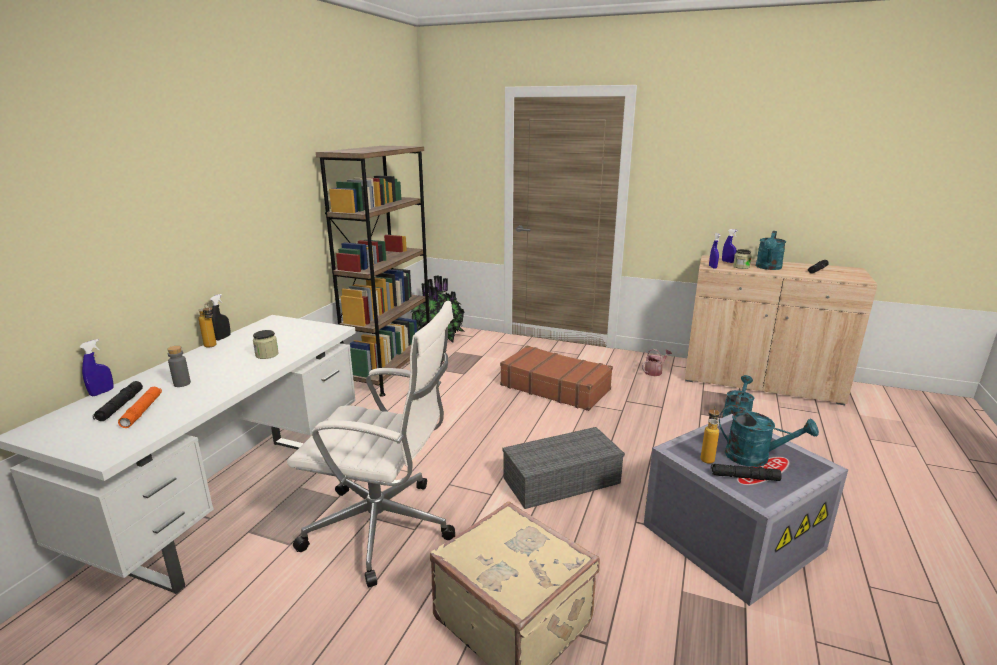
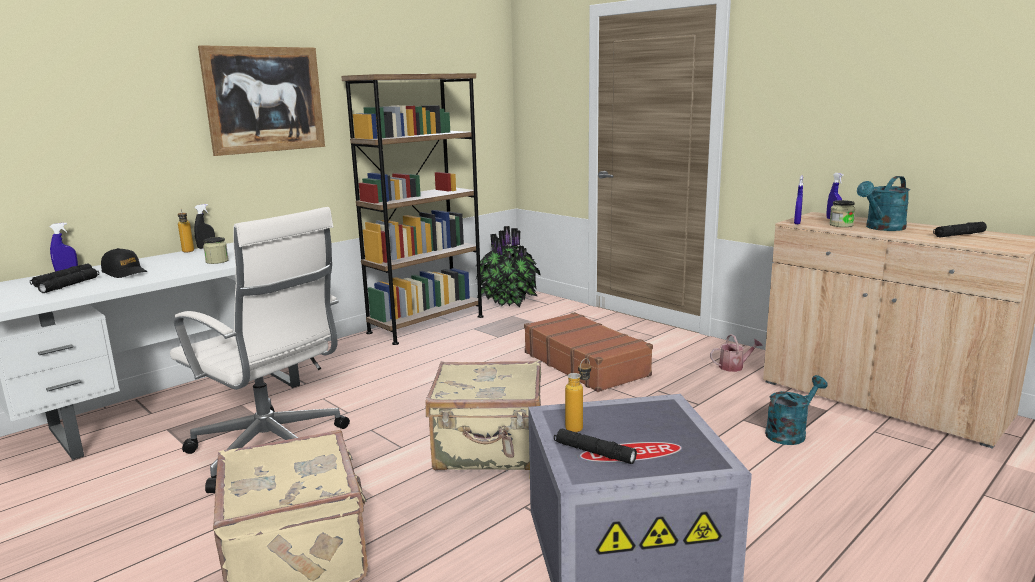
camera: 25 degrees right, 5 degrees down
orange flashlight [118,387,162,428] -> black flashlight [38,268,99,293]
grey bottle [167,346,191,387] -> black cap [101,248,147,278]
grey storage box [503,427,625,509] -> beige suitcase [426,360,541,470]
turquoise watering can [719,405,819,467] -> none
none -> picture [198,45,325,156]

